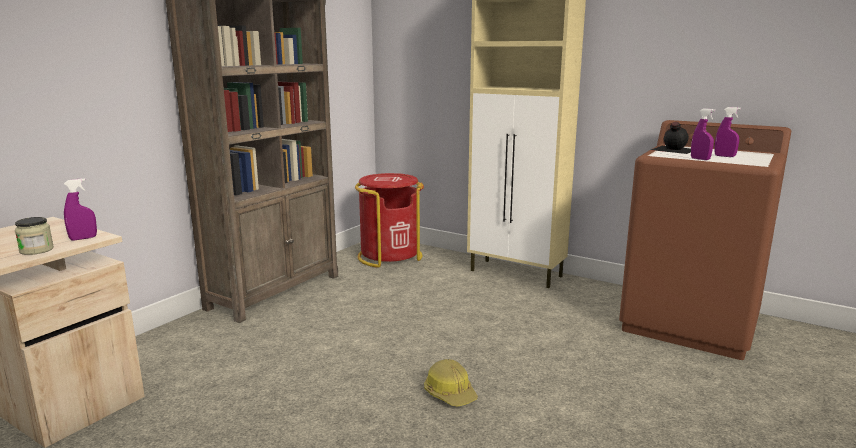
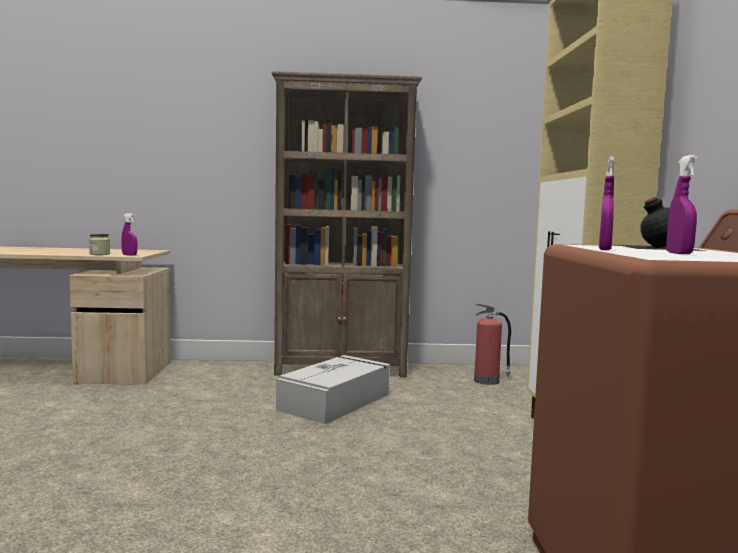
camera: 55 degrees right, 10 degrees down
red trash can [355,173,424,268] -> fire extinguisher [474,303,511,385]
hard hat [424,359,478,407] -> none
none -> grey storage box [276,355,390,424]

